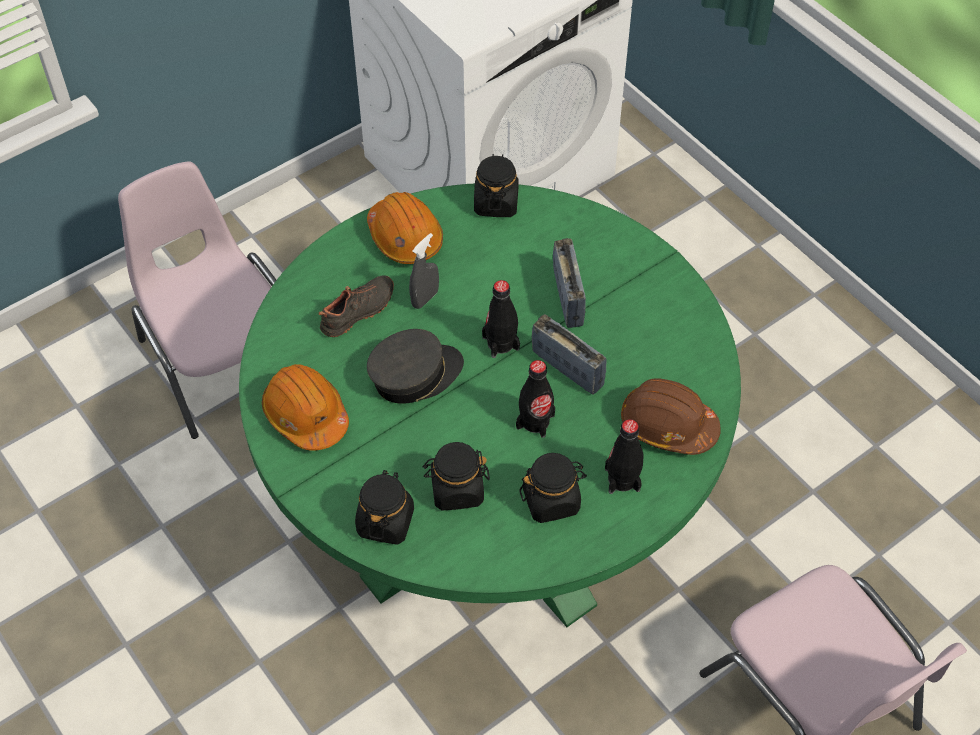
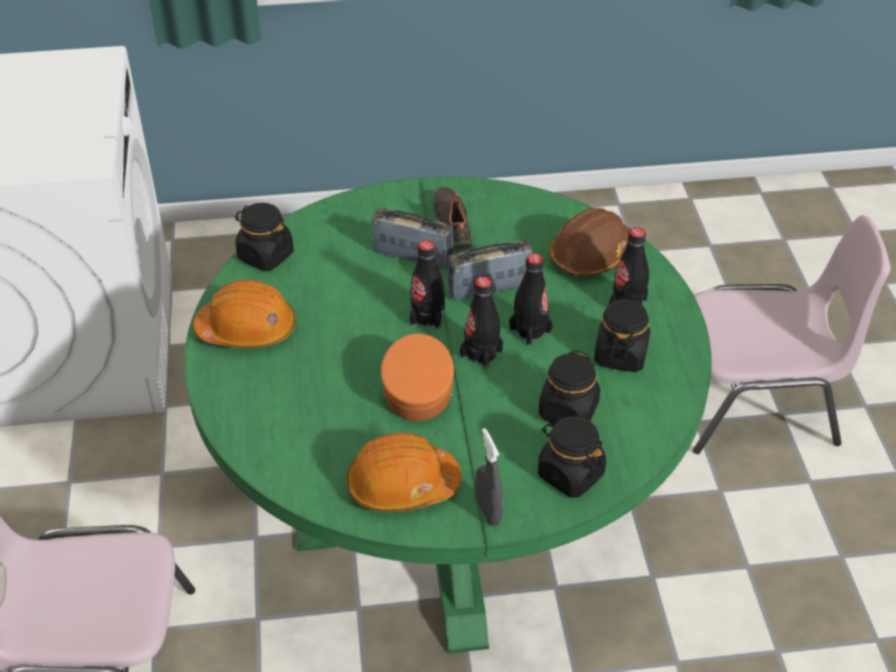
camera: 60 degrees left, 10 degrees down
black shoe [319,275,394,337] -> black shoe moved to [433,186,472,251]
grey cap [367,329,464,404] -> orange cap [381,334,454,421]
grey spray bottle [409,233,439,309] -> grey spray bottle moved to [476,428,503,526]
none -> black bottle [460,276,503,369]

